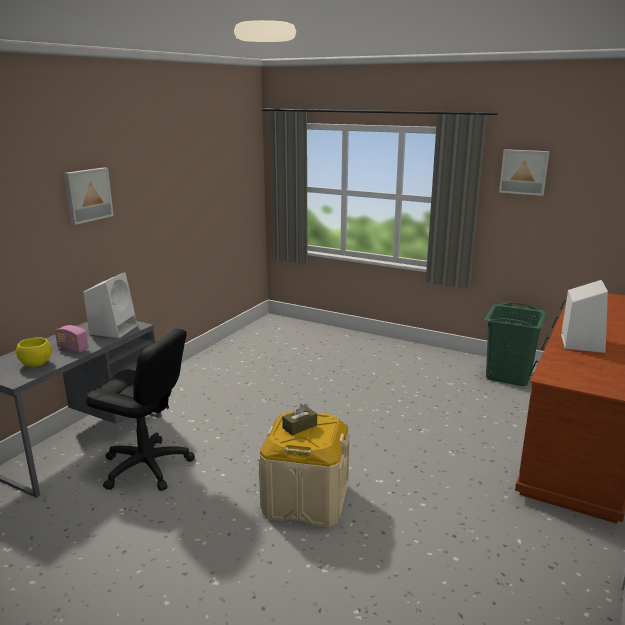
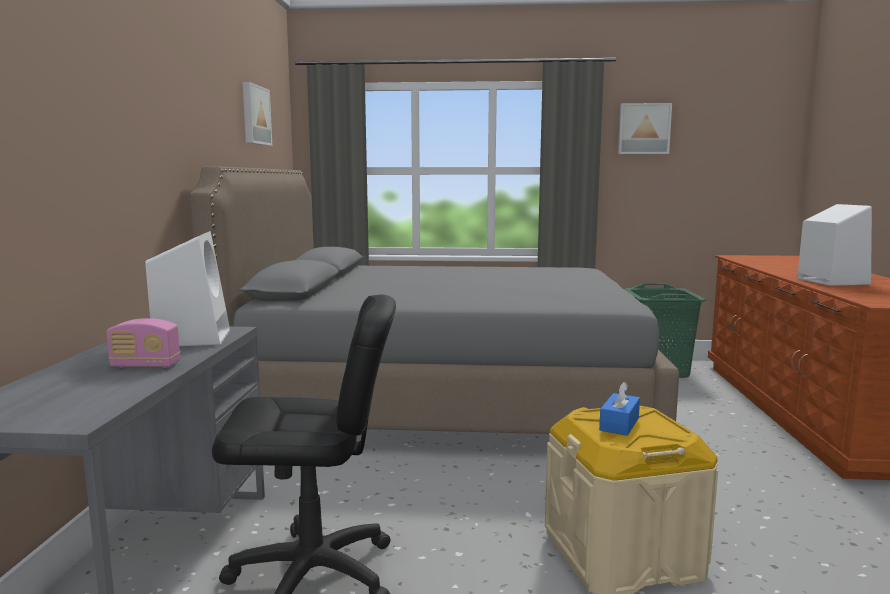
camera: 25 degrees left, 10 degrees down
yellow bowl [16,337,52,367] -> none
picture [64,167,114,225] -> picture moved to [243,82,272,146]
brown tissue box [282,403,317,435] -> blue tissue box [599,382,640,436]
none -> grey bed [190,166,679,434]

